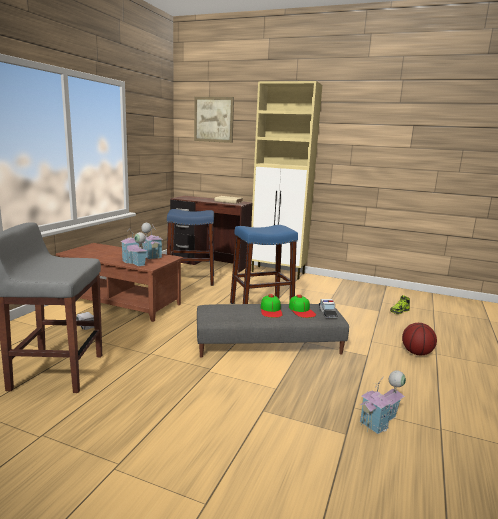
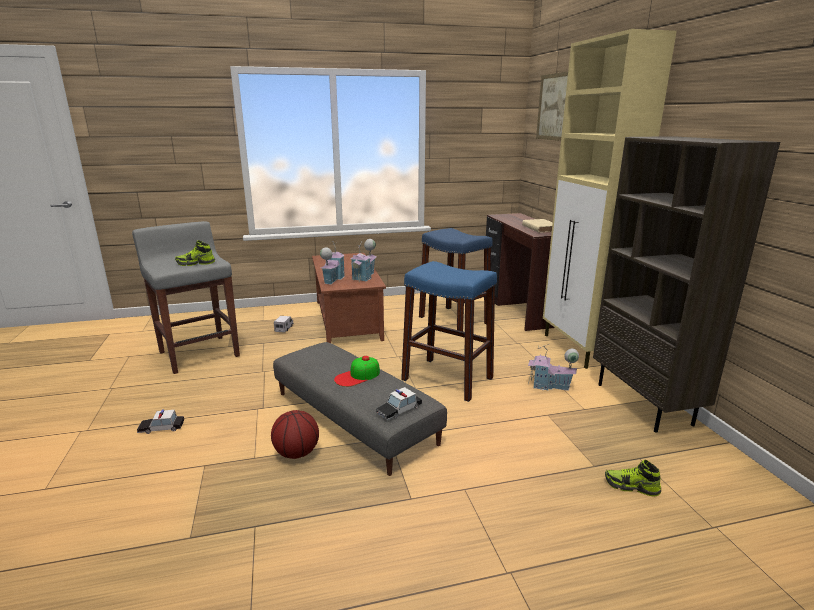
camera: 55 degrees right, 5 degrees up
cap [289,295,316,318] -> none
toy house [359,370,406,434] -> toy house moved to [528,344,579,391]
basketball [402,323,437,355] -> basketball moved to [271,410,319,459]
none -> toy car [137,409,184,434]
none -> shoe [175,240,215,266]
none -> brown bookcase [593,136,780,433]

